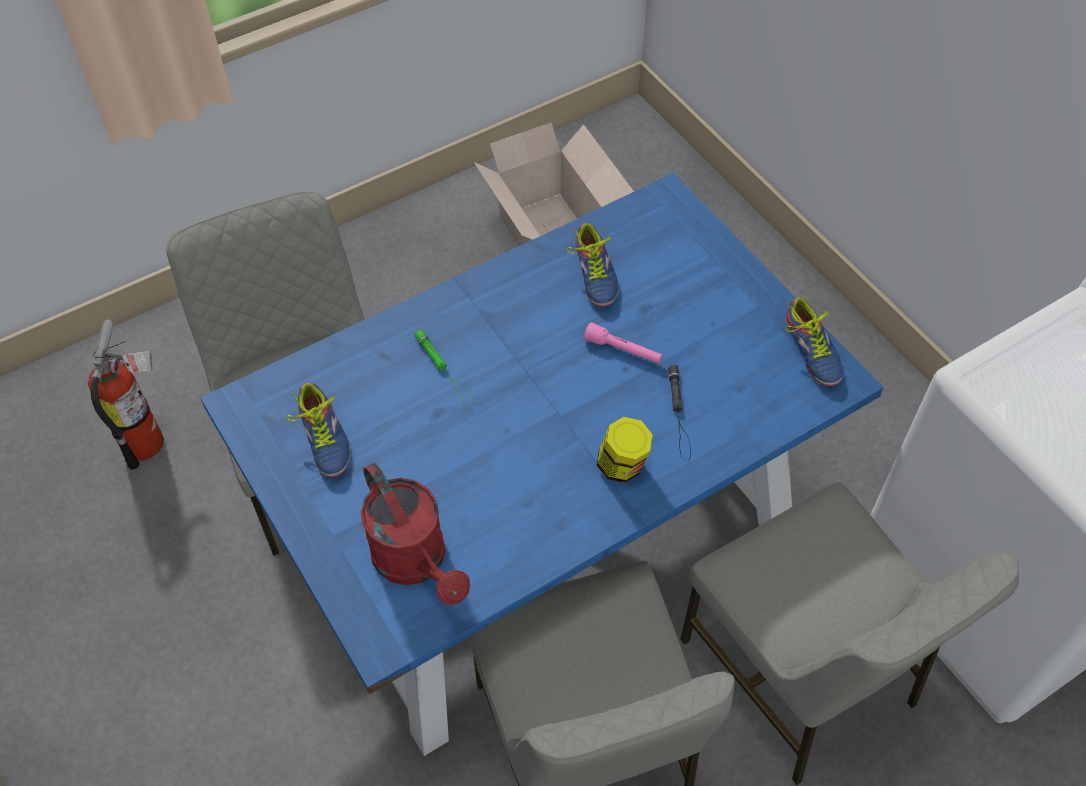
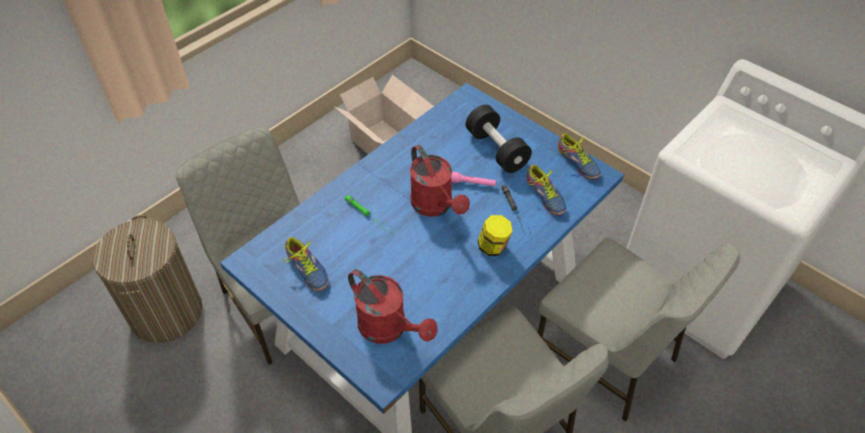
camera: 15 degrees left, 5 degrees down
fire extinguisher [88,319,164,469] -> laundry basket [93,215,202,343]
shoe [567,223,618,307] -> shoe moved to [527,165,567,215]
none -> red watering can [410,145,470,217]
none -> black dumbbell [466,105,532,173]

